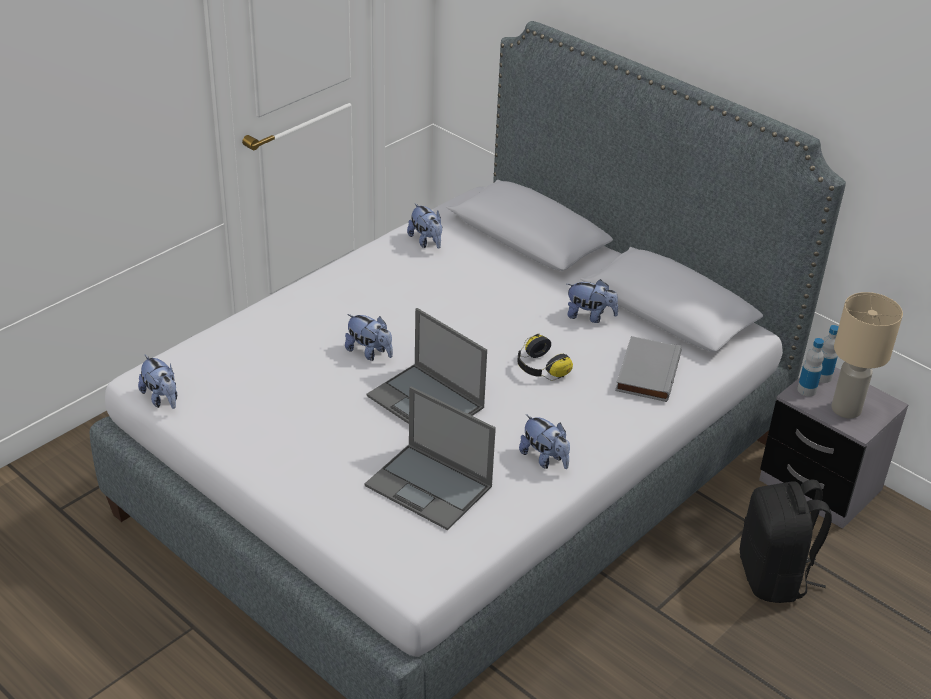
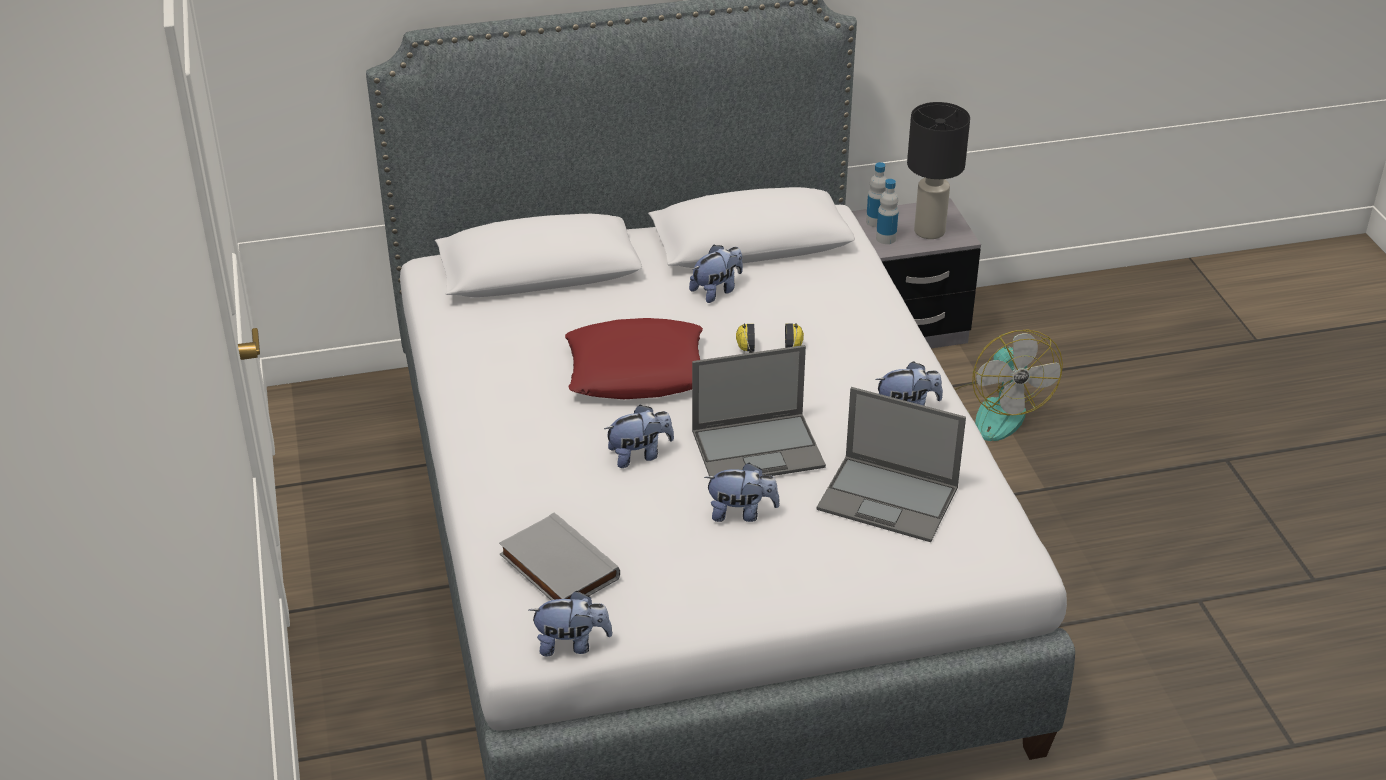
camera: 55 degrees left, 0 degrees up
laptop [364,386,496,530] -> laptop turned 45 degrees clockwise [817,387,966,542]
plush toy [407,203,442,249] -> plush toy moved to [704,463,780,522]
grey book [615,336,681,402] -> grey book moved to [499,513,620,600]
black backpack [739,480,832,603] -> fan [954,329,1063,441]
beige table lamp [831,292,903,419] -> black table lamp [907,102,970,239]
none -> red pillow [565,318,703,399]

